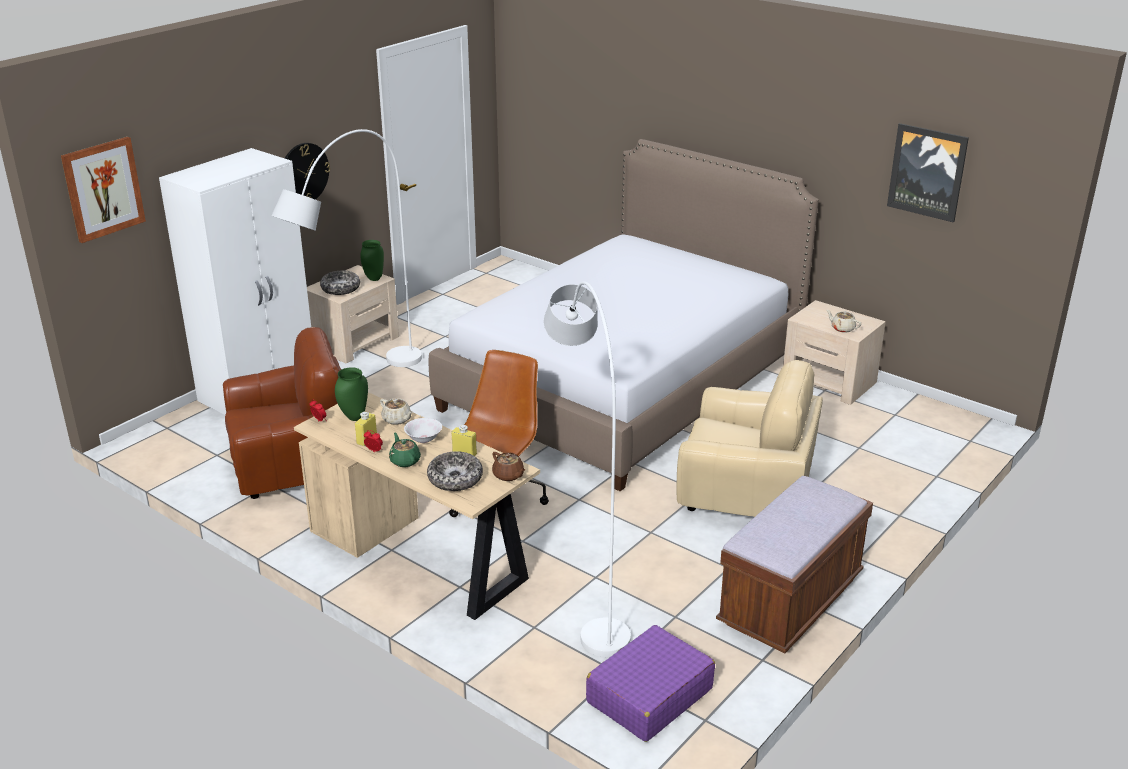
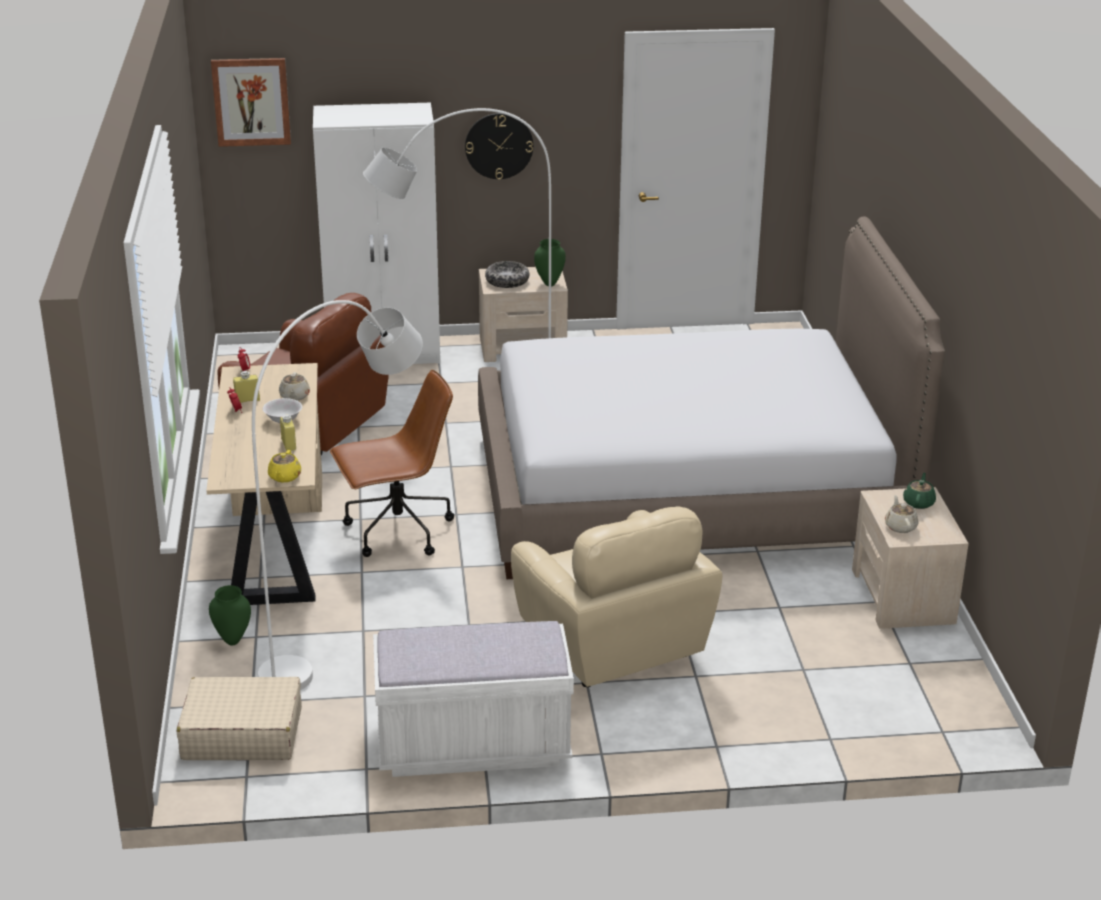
camera: 45 degrees right, 0 degrees up
green vase [335,367,368,421] -> green vase moved to [209,585,251,646]
green teapot [389,432,421,467] -> green teapot moved to [903,473,936,509]
bowl [427,451,483,491] -> none
brown teapot [492,452,525,481] -> yellow teapot [268,450,301,482]
purple suitcase [586,625,715,742] -> beige suitcase [177,677,302,760]
brown bench [716,476,873,653] -> white bench [373,621,574,777]
picture [887,123,969,223] -> none

